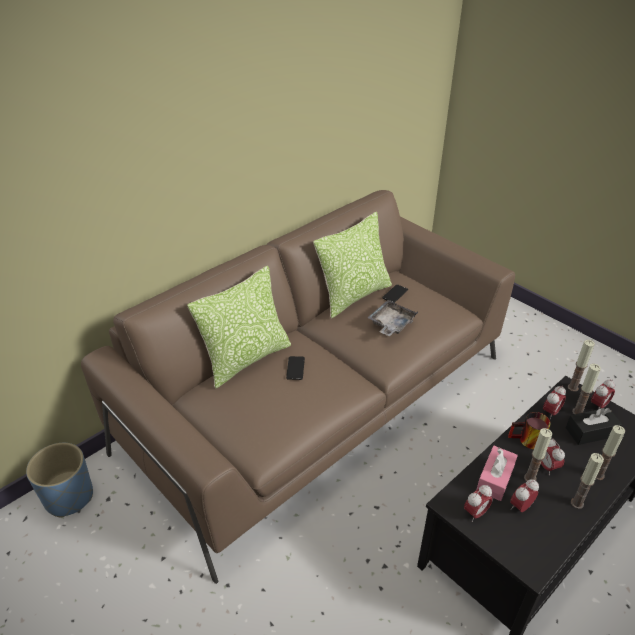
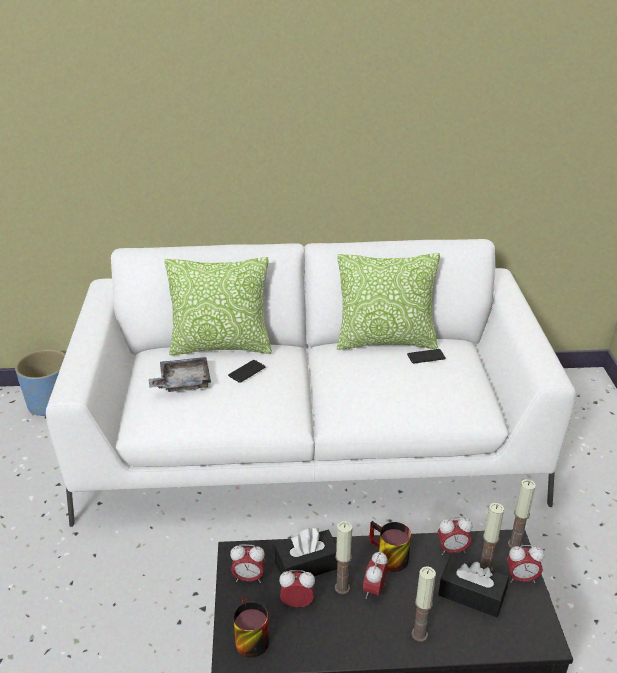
camera: 40 degrees right, 5 degrees down
brown sofa [81,190,515,584] -> white sofa [46,239,576,527]
grey tray [367,300,418,336] -> grey tray moved to [149,357,211,392]
pink tissue box [477,446,518,501] -> black tissue box [275,528,337,576]
candle [571,453,604,509] -> none
none -> mug [233,593,269,658]

